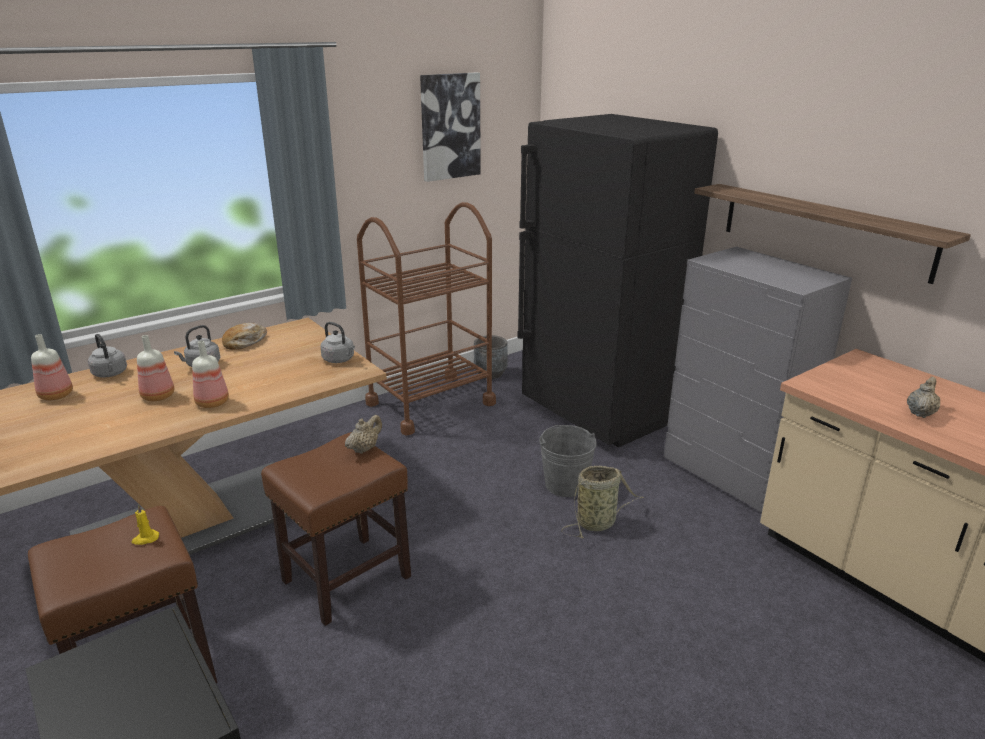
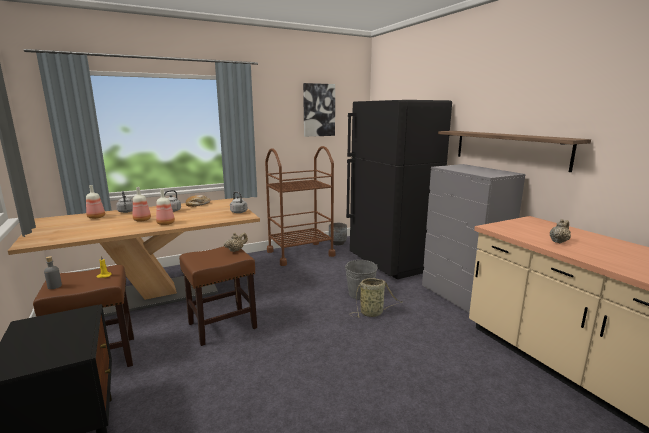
camera: 10 degrees right, 10 degrees down
none -> grey bottle [44,256,62,289]

